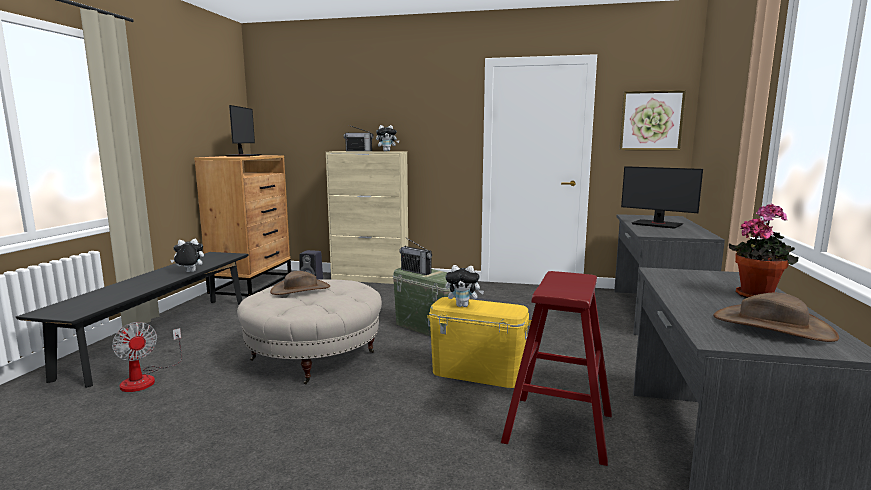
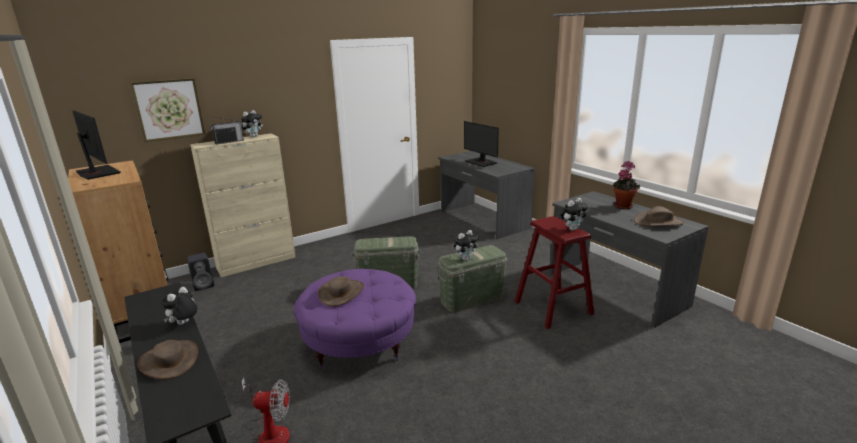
camera: 45 degrees left, 10 degrees up
beige ottoman [237,279,382,385] -> purple ottoman [294,269,416,370]
radio [399,237,432,275] -> none
yellow storage box [427,297,531,388] -> green storage box [437,245,507,313]
picture [619,90,686,150] -> picture moved to [130,78,206,142]
monitor [621,166,703,229] -> monitor turned 60 degrees clockwise [464,121,499,167]
none -> brown hat [137,340,198,379]
none -> plush toy [560,198,588,231]

